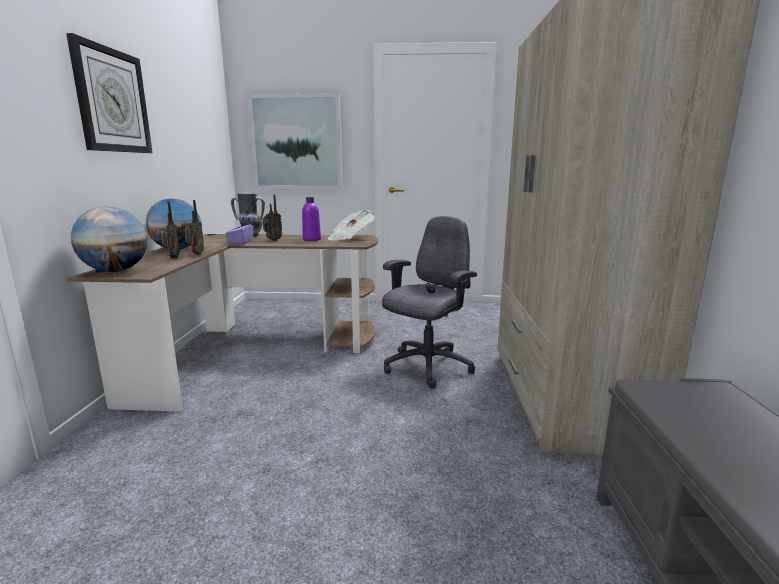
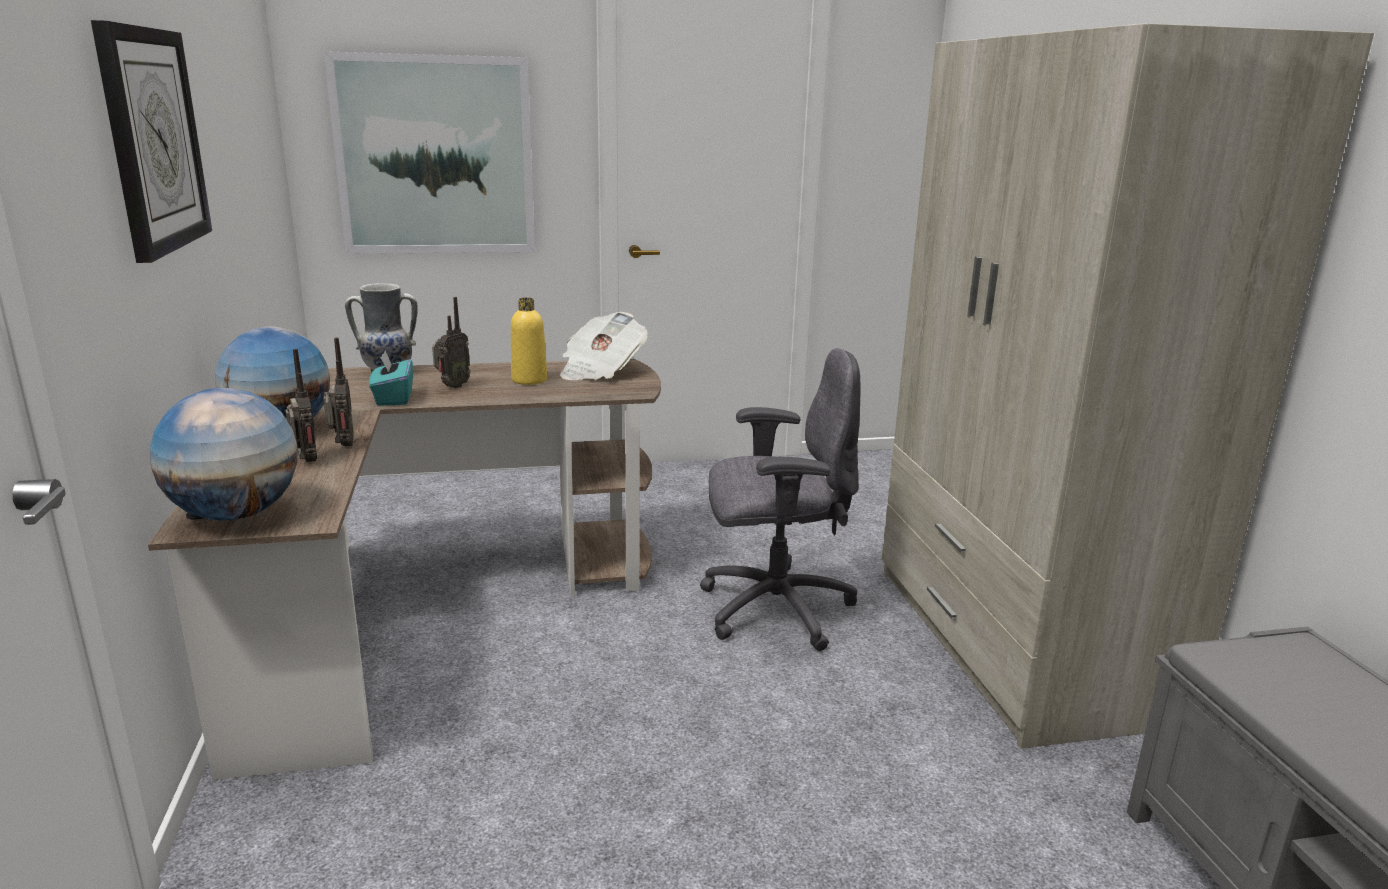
camera: 15 degrees left, 5 degrees up
purple tissue box [225,219,254,244] -> turquoise tissue box [369,350,413,406]
purple bottle [302,197,321,241] -> yellow bottle [511,298,547,385]
grey office chair [382,216,477,389] -> grey office chair turned 60 degrees clockwise [700,348,861,651]

